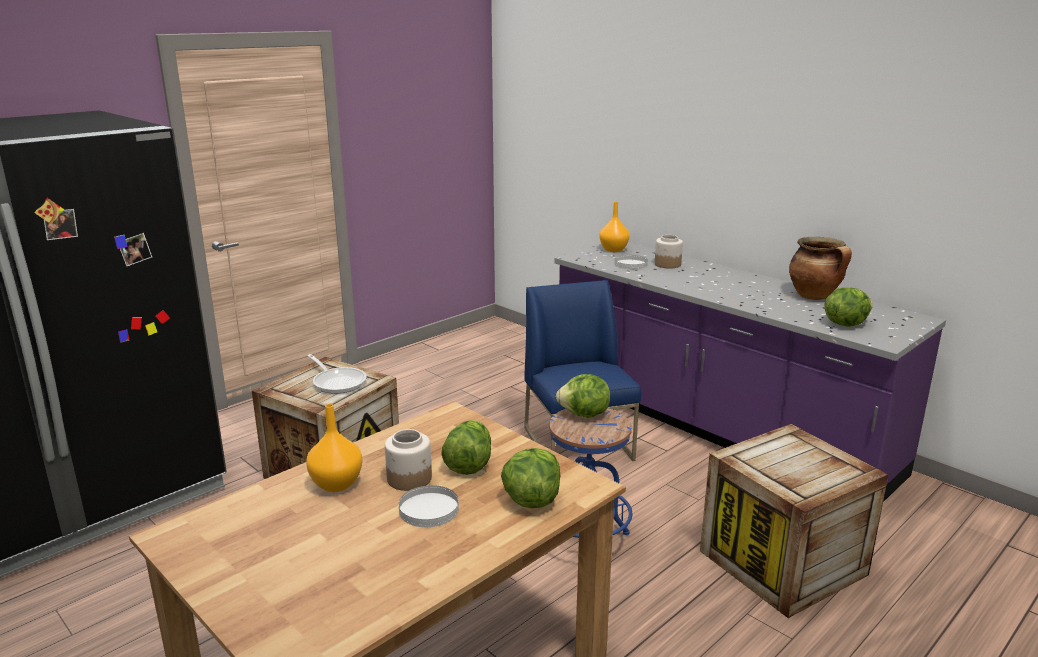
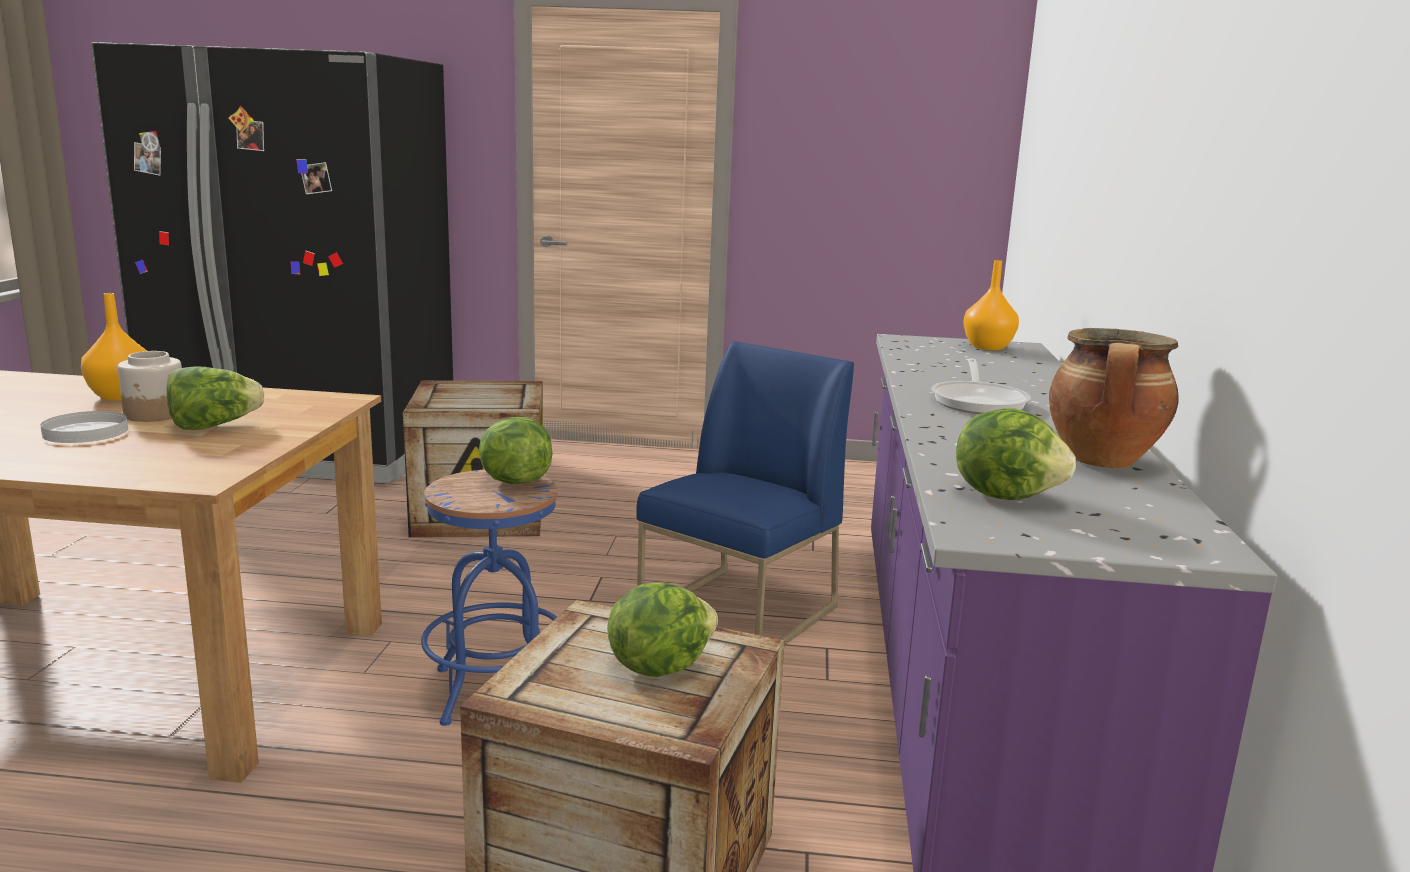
camera: 50 degrees right, 5 degrees down
frying pan [307,354,367,394] -> frying pan moved to [931,358,1031,414]
lettuce [501,448,560,508] -> lettuce moved to [607,583,718,677]
white plate [614,255,648,269] -> none
jar [655,235,683,268] -> none

